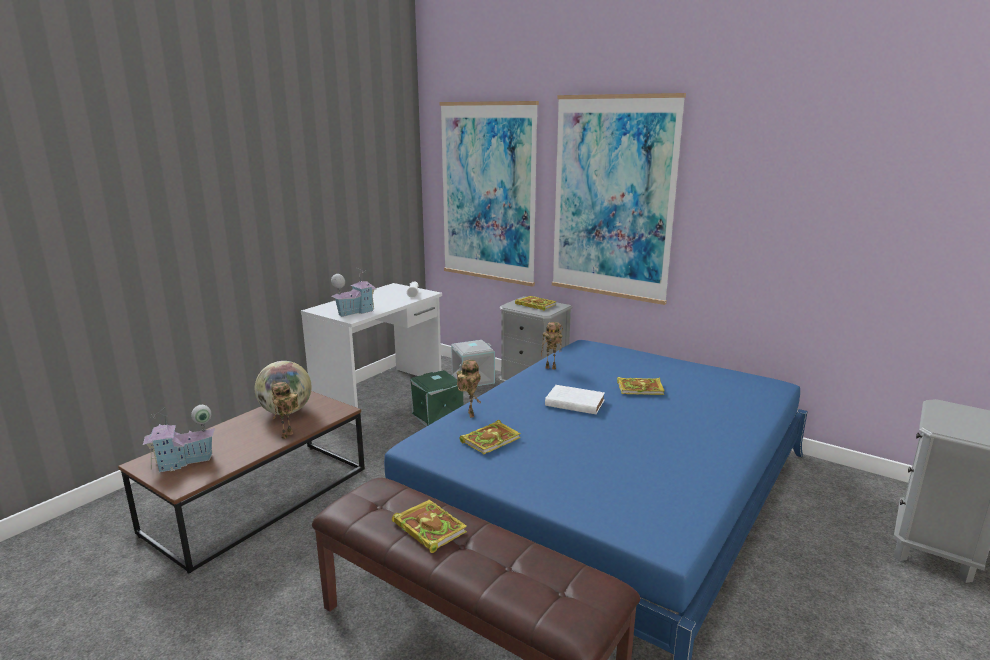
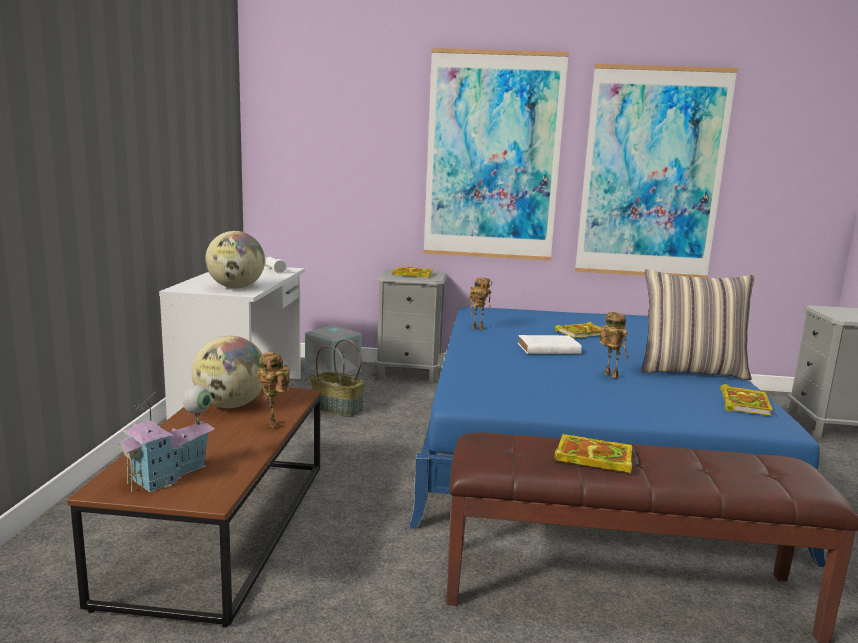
camera: 30 degrees left, 5 degrees down
toy house [331,268,376,317] -> globe [205,231,265,288]
green storage box [410,370,463,427] -> basket [310,339,365,417]
picture [439,101,539,287] -> picture moved to [575,64,738,278]
toy robot [457,360,481,418] -> toy robot moved to [599,312,629,378]
book [459,420,521,454] -> book moved to [720,384,773,416]
none -> pillow [641,269,755,380]

